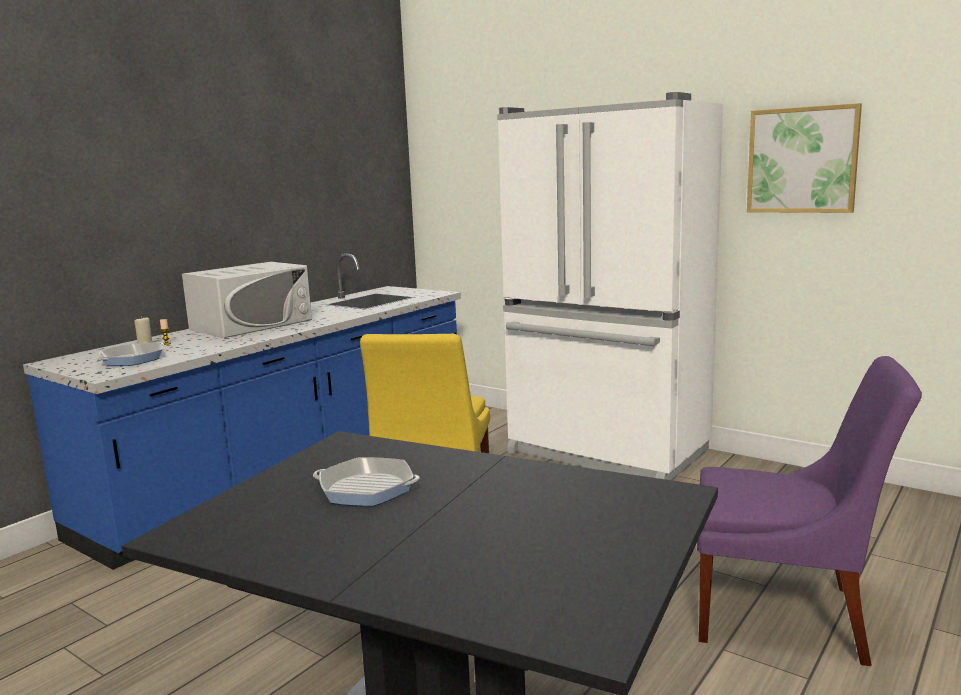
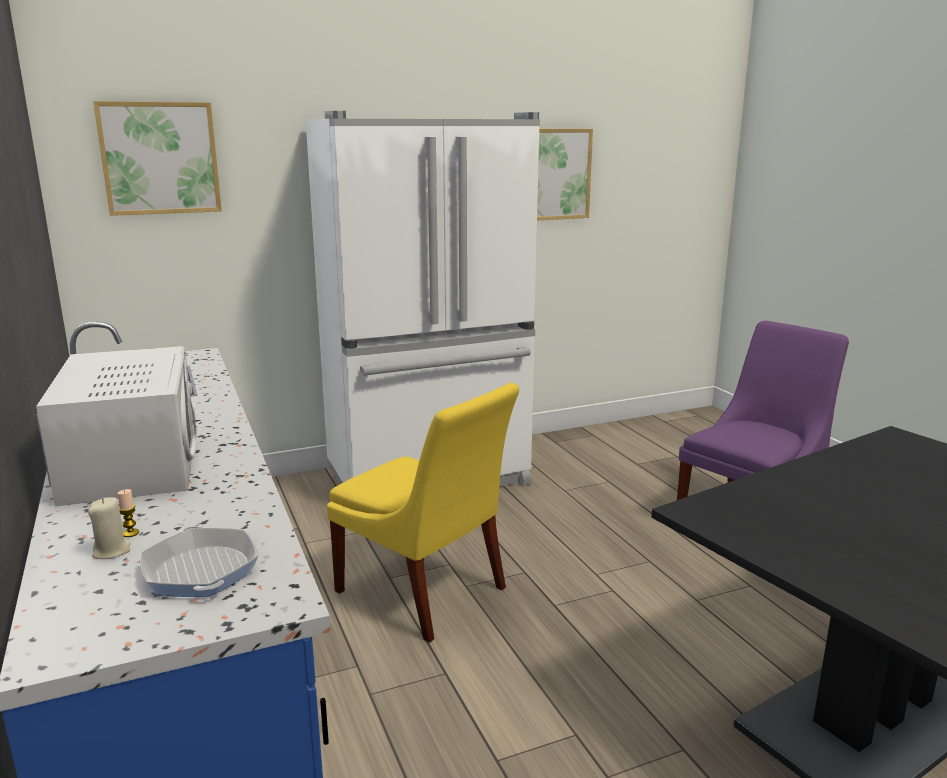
camera: 60 degrees left, 5 degrees up
frying pan [313,457,420,506] -> none
none -> picture [93,101,222,216]

